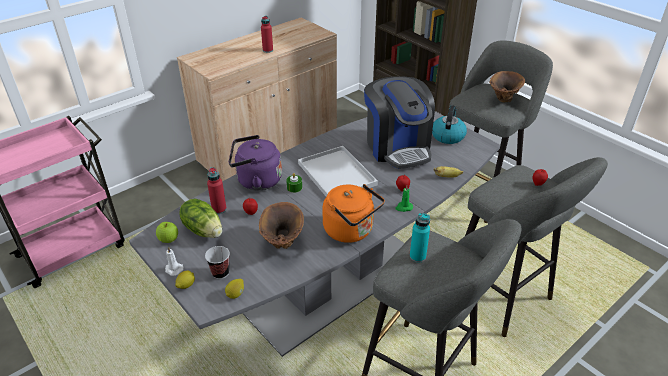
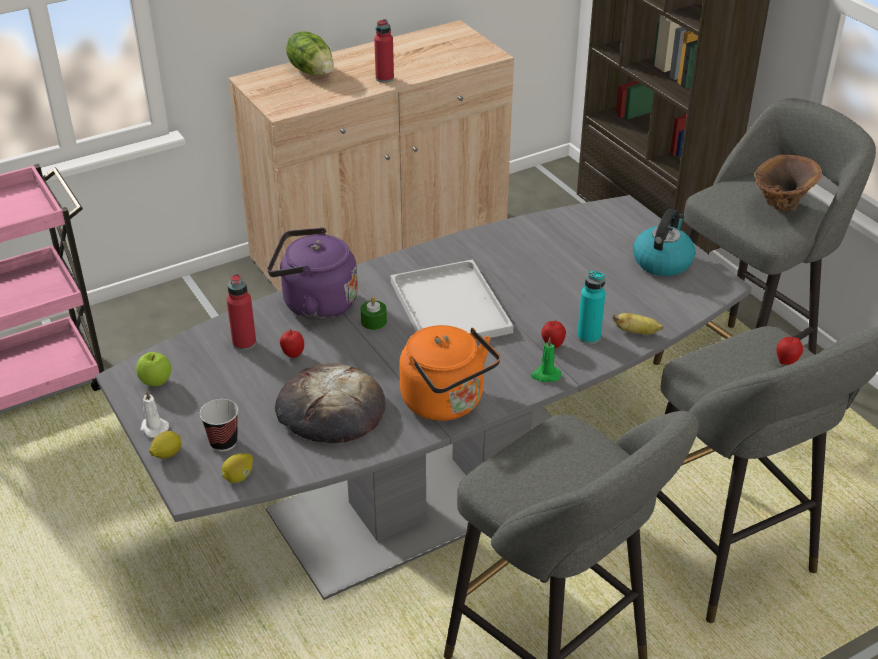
camera: 10 degrees right, 0 degrees up
lettuce [179,198,222,238] -> lettuce moved to [286,31,334,75]
brown vase [259,202,304,249] -> bread [275,363,385,443]
coffee machine [364,77,435,169] -> none
turquoise bottle [410,213,430,262] -> turquoise bottle moved to [577,270,605,344]

